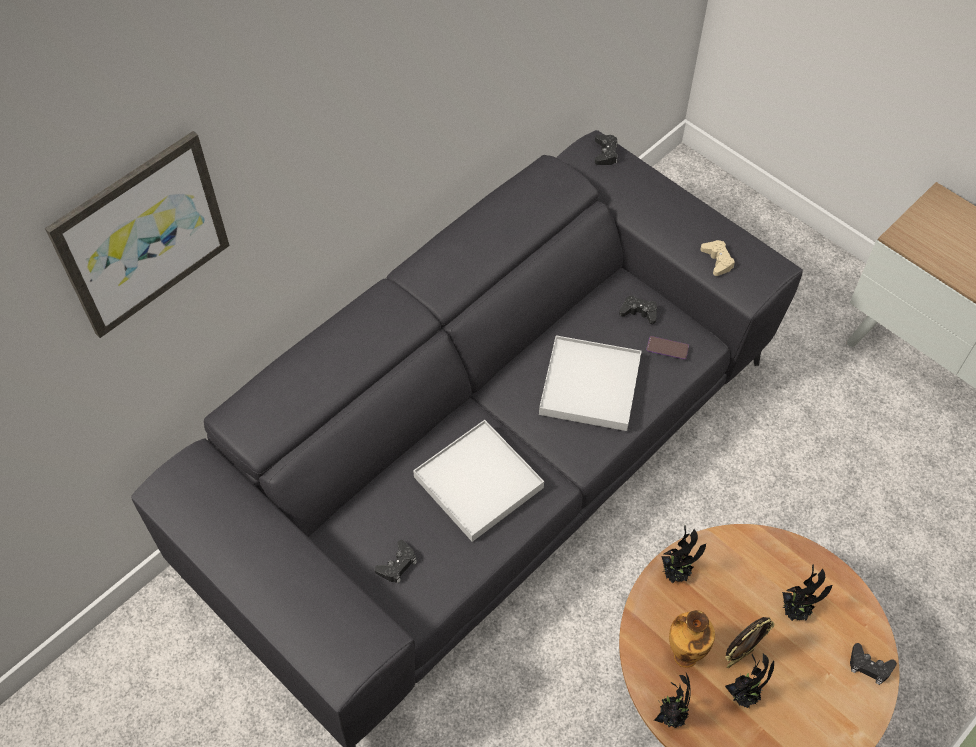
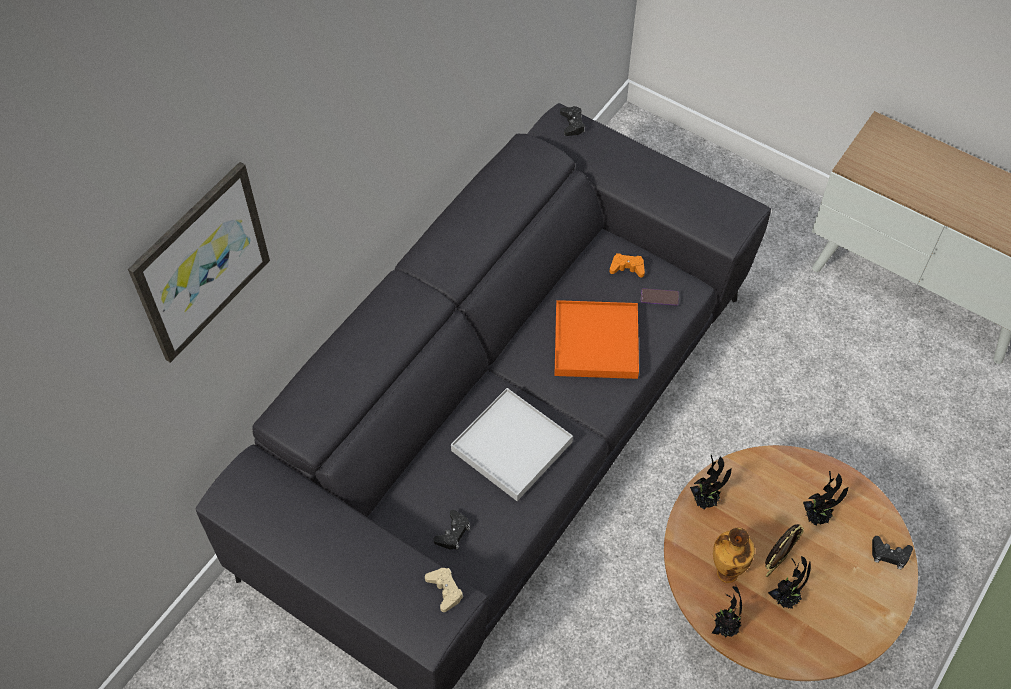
camera: 10 degrees left, 0 degrees up
white tray [539,335,642,431] -> orange tray [554,300,639,379]
black game controller [619,295,657,324] -> orange game controller [609,253,645,277]
beige game controller [700,240,735,276] -> beige game controller moved to [425,568,464,612]

